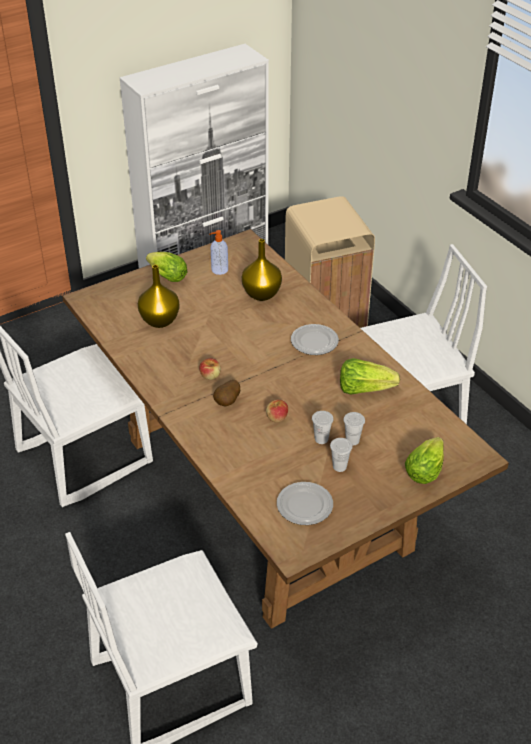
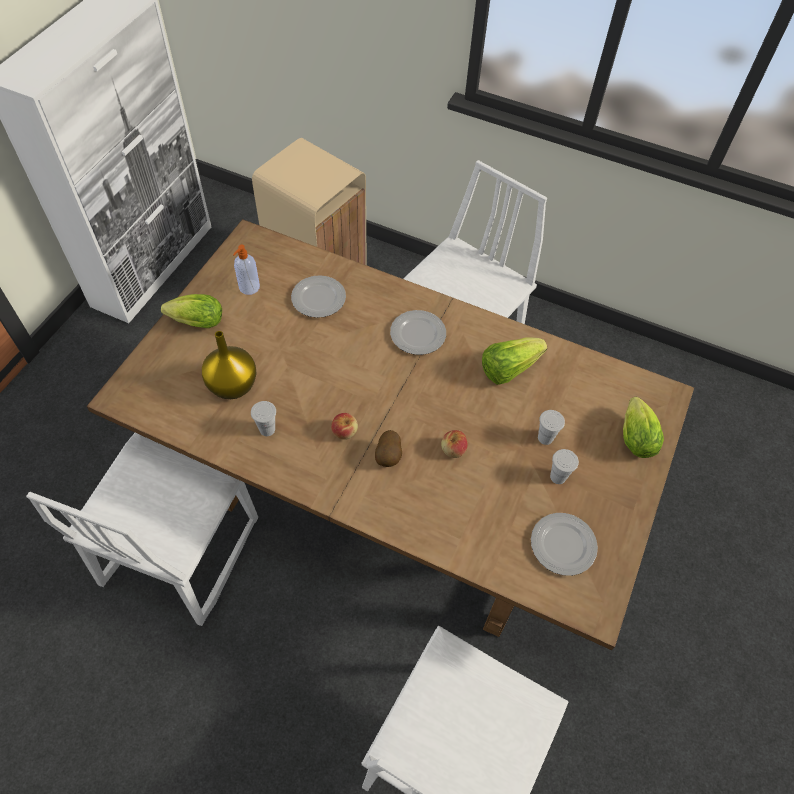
camera: 35 degrees left, 15 degrees up
yellow vase [242,239,282,301] -> plate [291,275,346,318]
white cup [312,411,333,444] -> white cup moved to [251,401,276,436]

